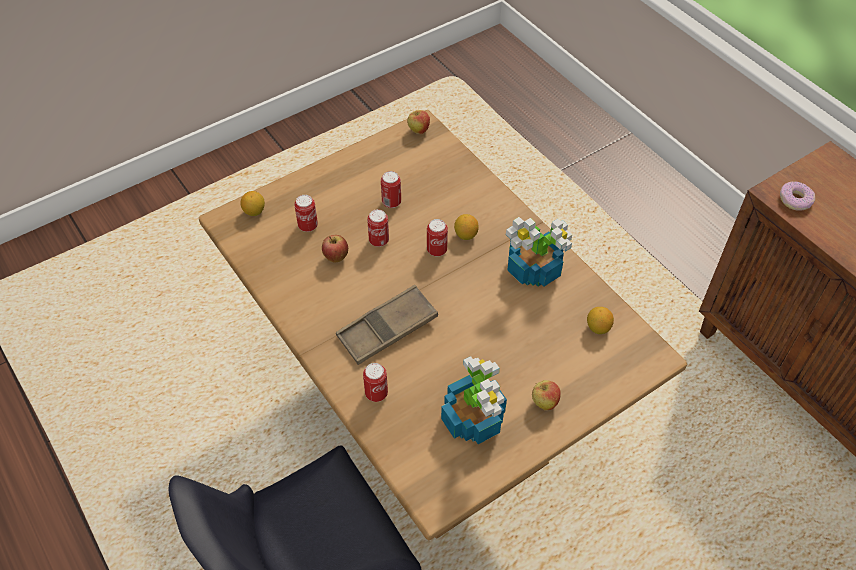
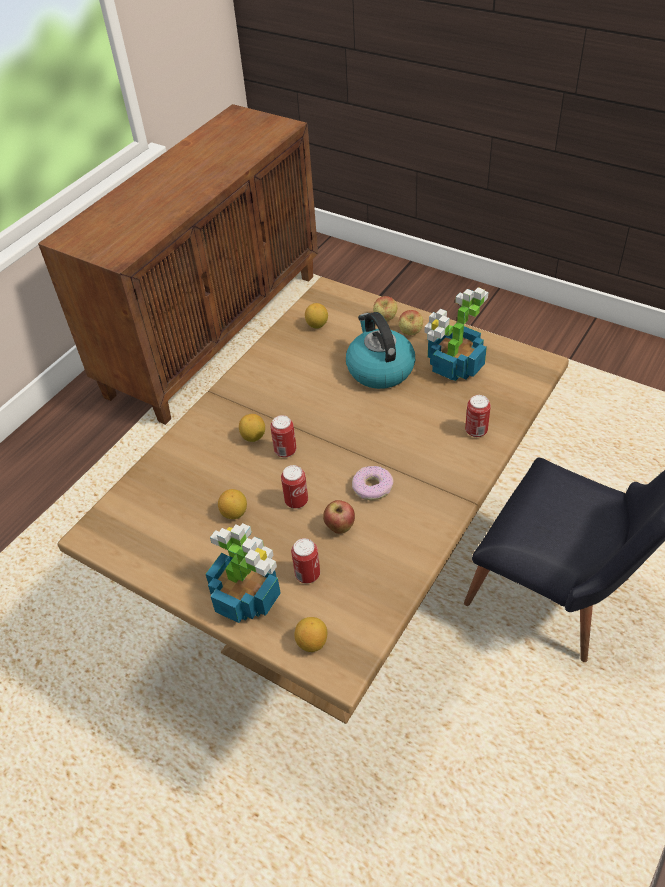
camera: 110 degrees left, 5 degrees down
brown tray [336,285,438,365] -> none
can [381,171,401,208] -> lemon [218,489,247,519]
apple [407,110,430,134] -> apple moved to [373,296,397,321]
potted plant [506,217,572,287] -> potted plant moved to [206,523,281,623]
donut [780,182,815,211] -> donut moved to [352,466,394,500]
none -> kettle [346,312,415,389]

